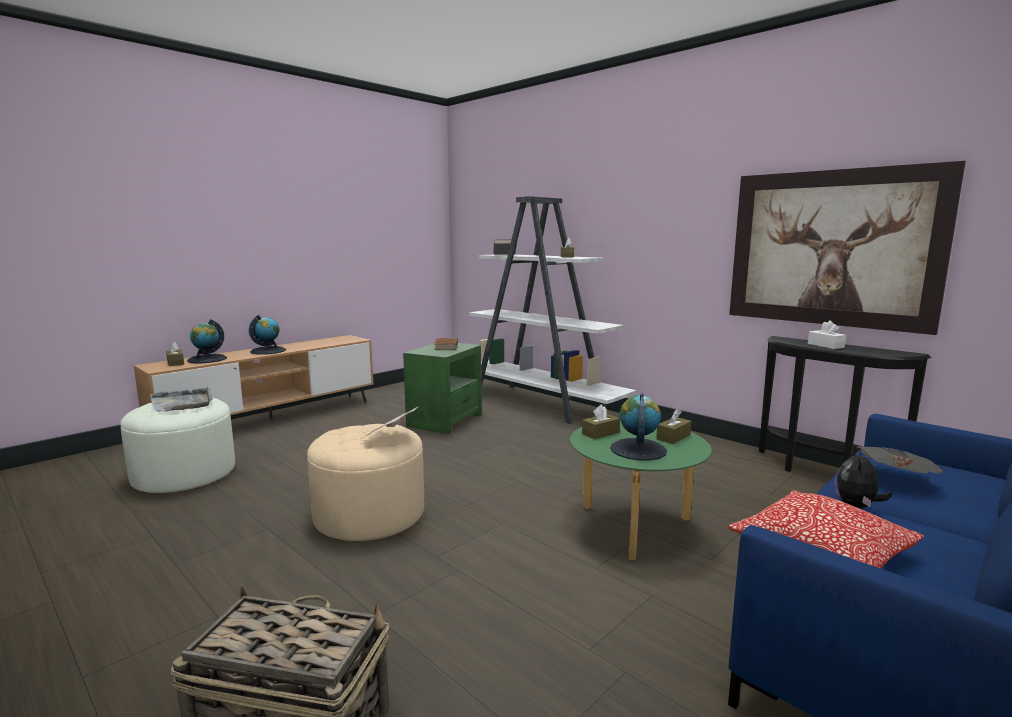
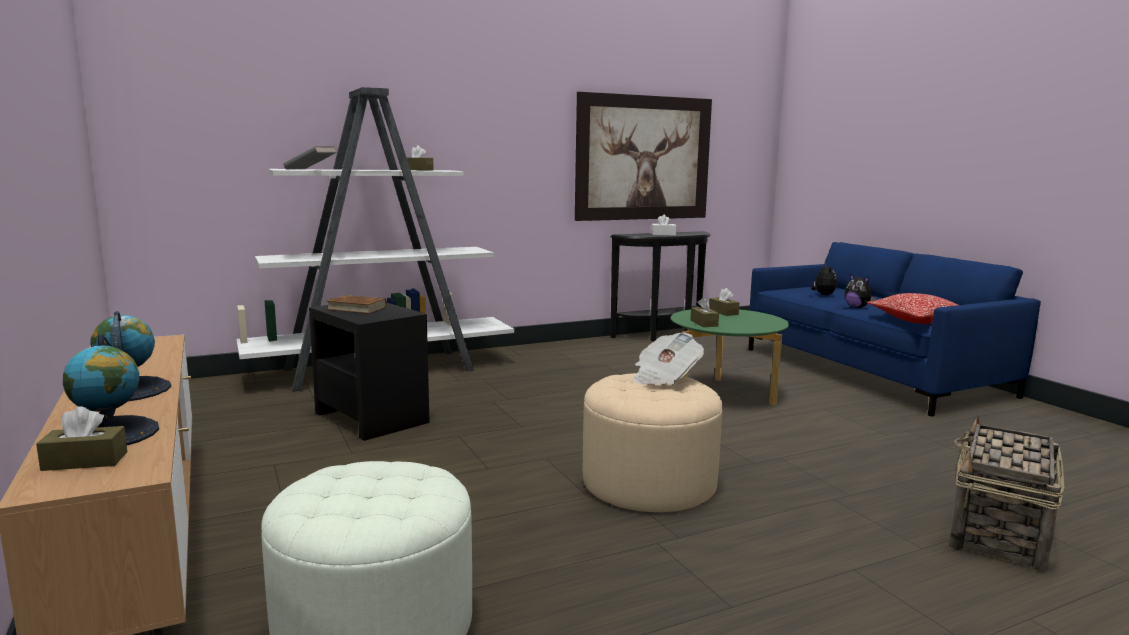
camera: 70 degrees left, 0 degrees up
grey tray [150,387,213,412] -> none
green side table [403,343,482,434] -> black side table [309,303,430,441]
globe [610,394,667,460] -> none
newspaper [856,446,945,474] -> plush toy [811,264,837,295]

